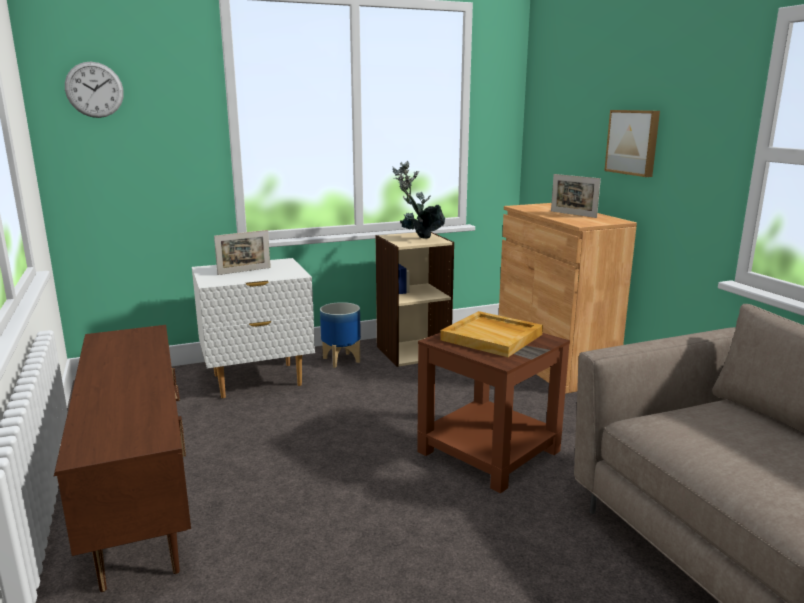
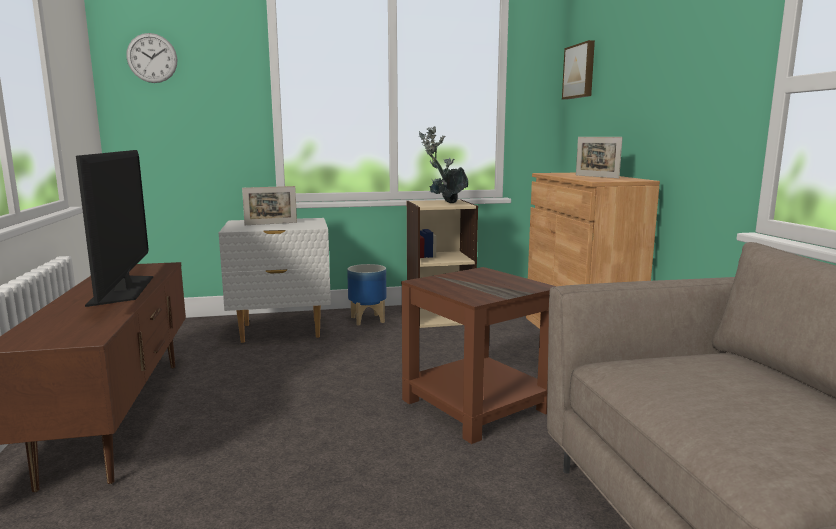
camera: 10 degrees right, 5 degrees down
beige tray [440,311,543,357] -> none
picture [604,110,660,177] -> picture moved to [562,40,595,99]
none -> television [76,150,153,307]

